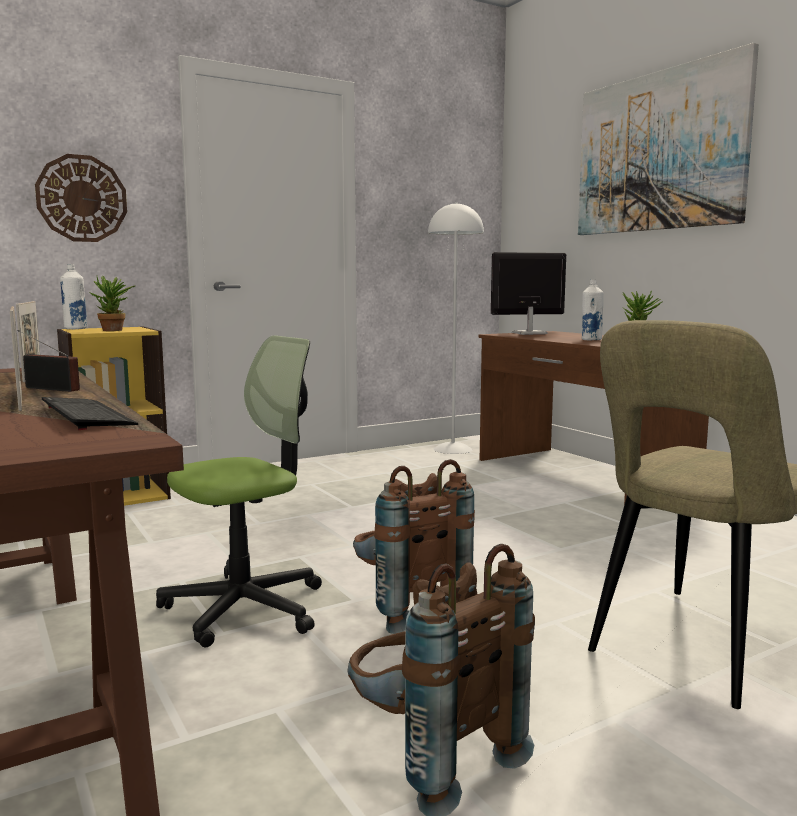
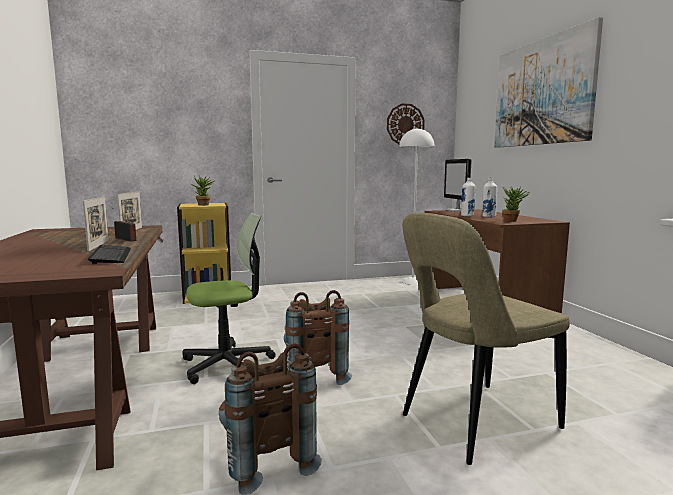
camera: 15 degrees right, 0 degrees up
wall clock [35,154,127,242] -> wall clock moved to [387,103,425,144]
white bottle [60,264,87,330] -> white bottle moved to [461,178,476,216]
monitor [491,252,566,335] -> monitor turned 105 degrees counterclockwise [444,159,472,212]

